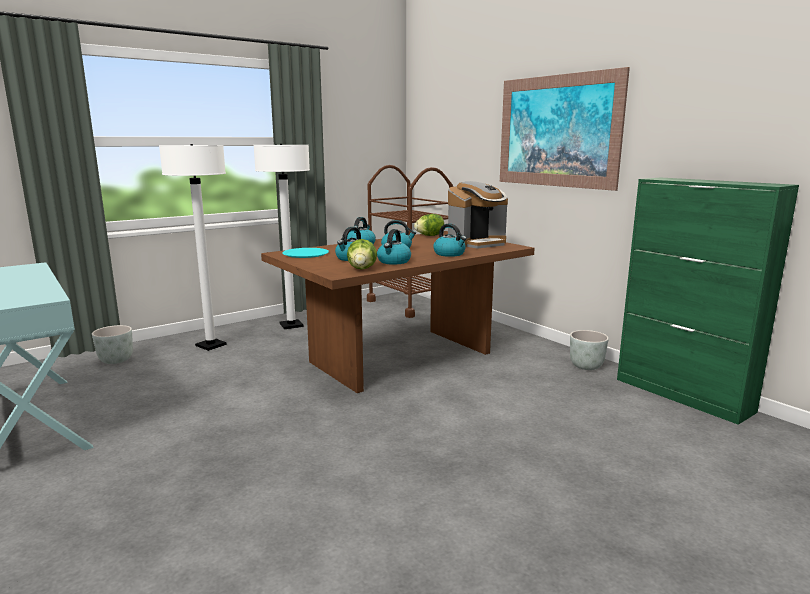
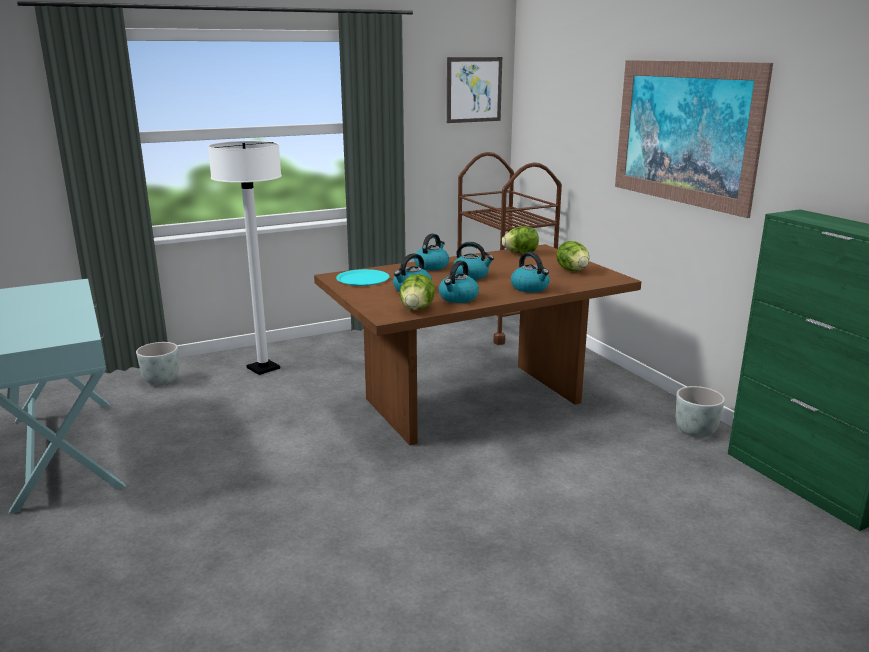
camera: 10 degrees right, 5 degrees up
white floor lamp [254,144,310,329] -> none
coffee machine [448,181,508,249] -> lettuce [556,241,589,271]
none -> picture [447,57,502,123]

